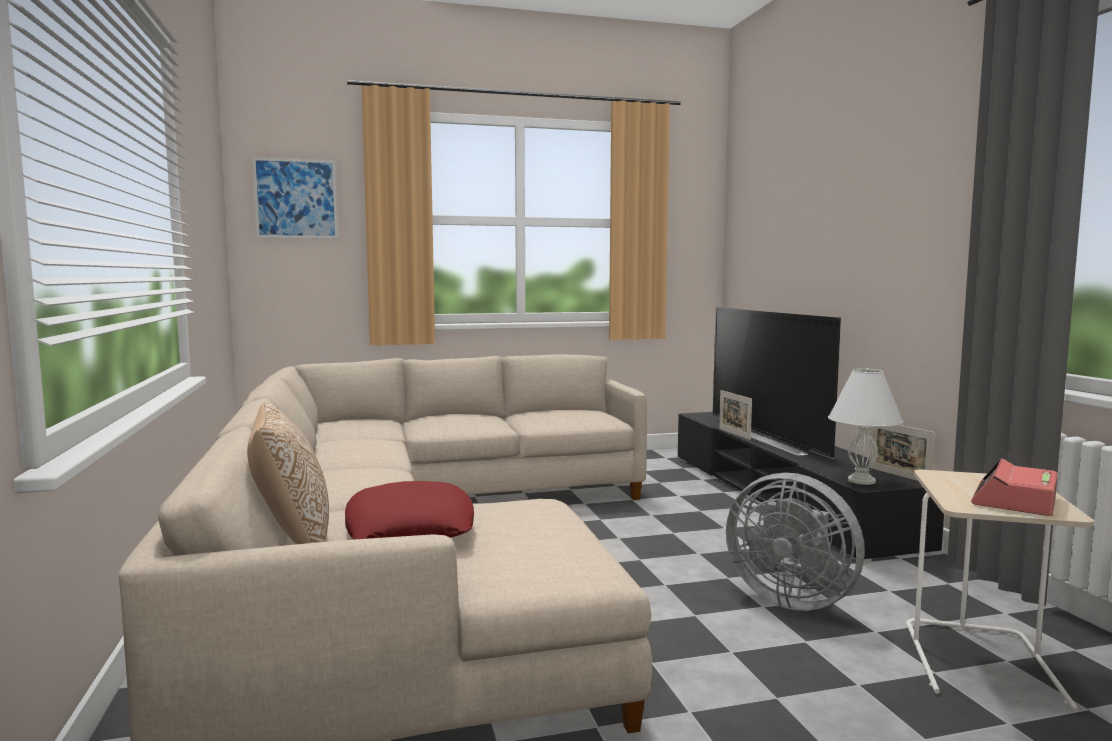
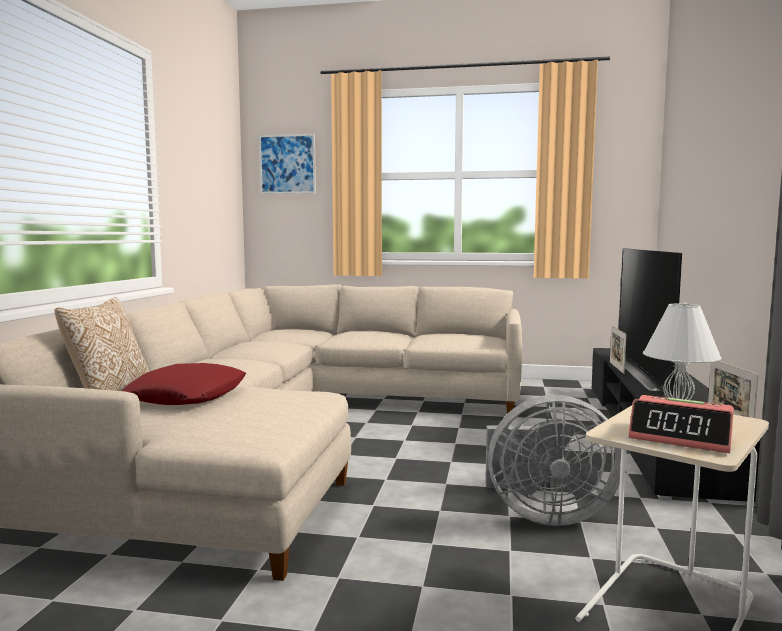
camera: 25 degrees right, 0 degrees up
grey fan [726,473,865,611] -> grey fan turned 60 degrees counterclockwise [485,395,621,526]
alarm clock [971,458,1058,516] -> alarm clock turned 120 degrees counterclockwise [628,395,734,453]

